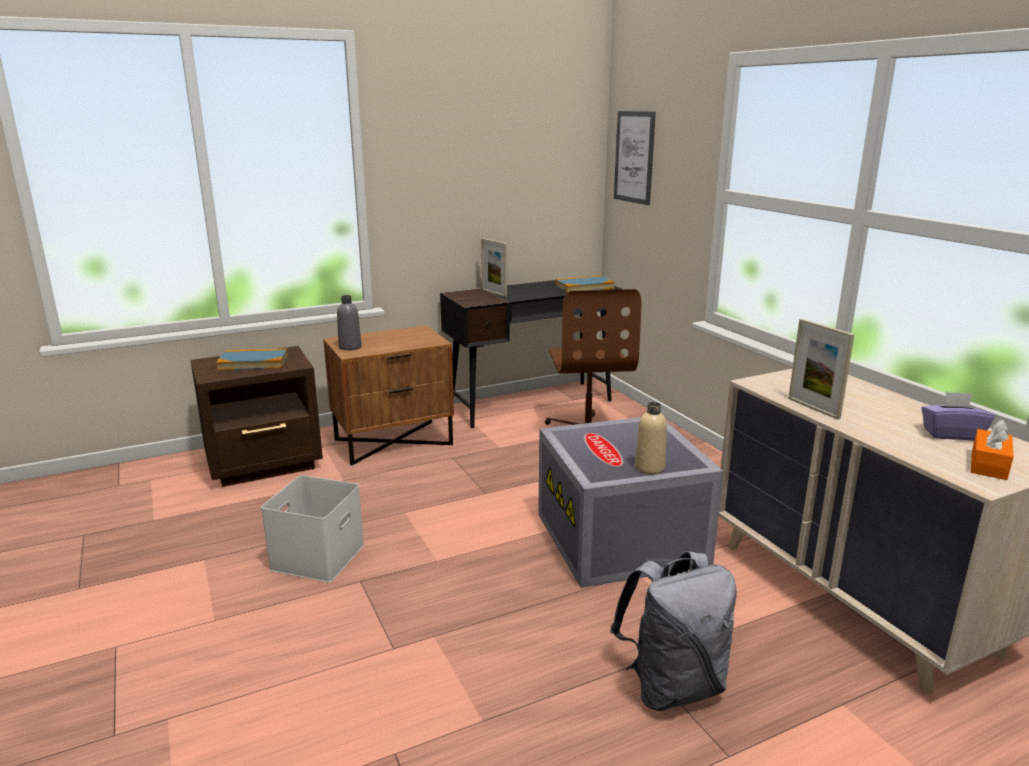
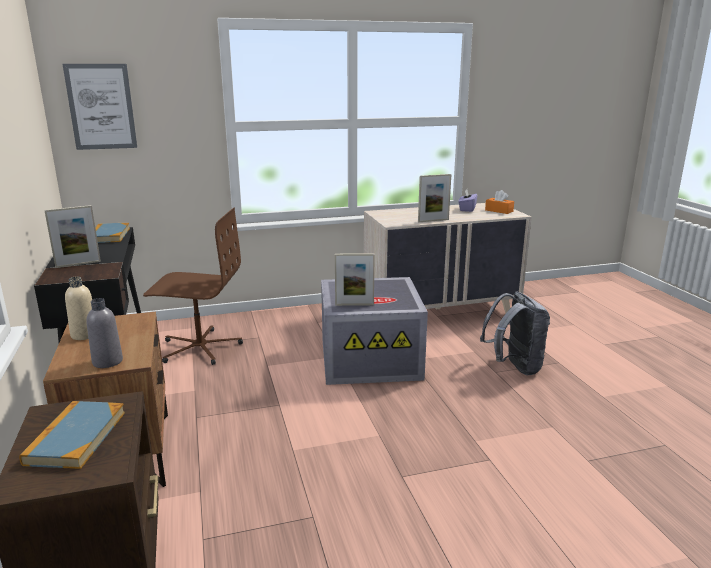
camera: 80 degrees left, 0 degrees up
white storage box [261,475,364,583] -> none
beige bottle [635,402,667,474] -> beige bottle moved to [65,276,92,340]
none -> picture frame [335,253,375,306]

